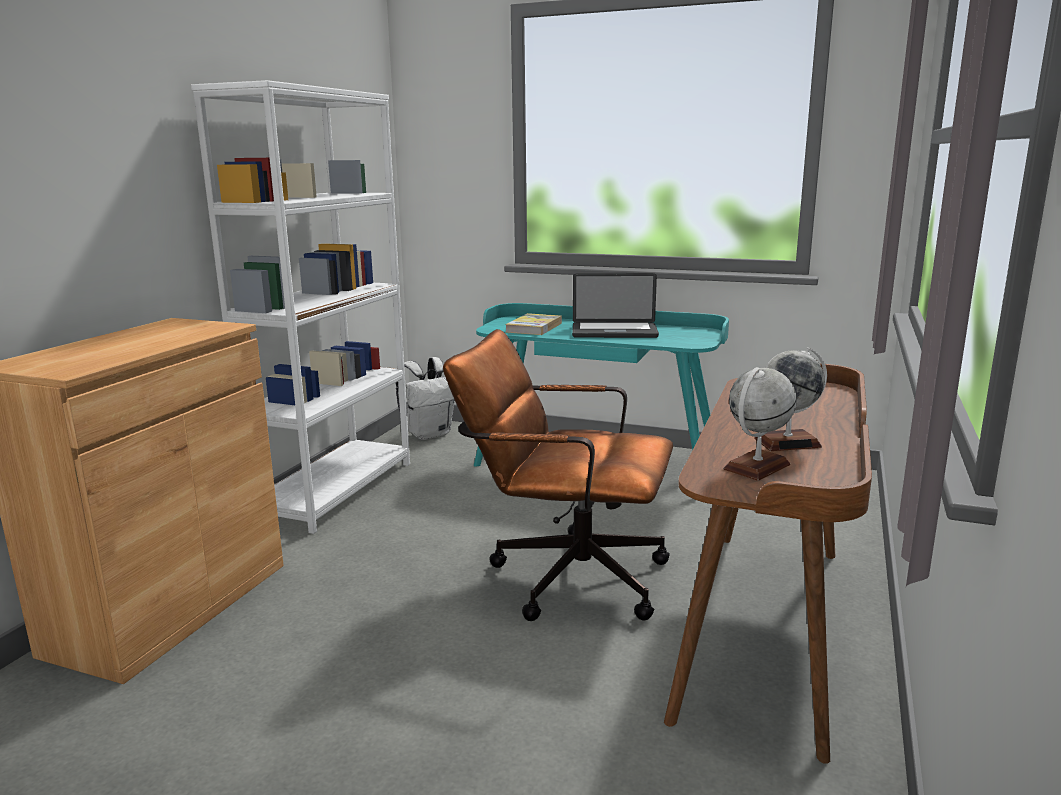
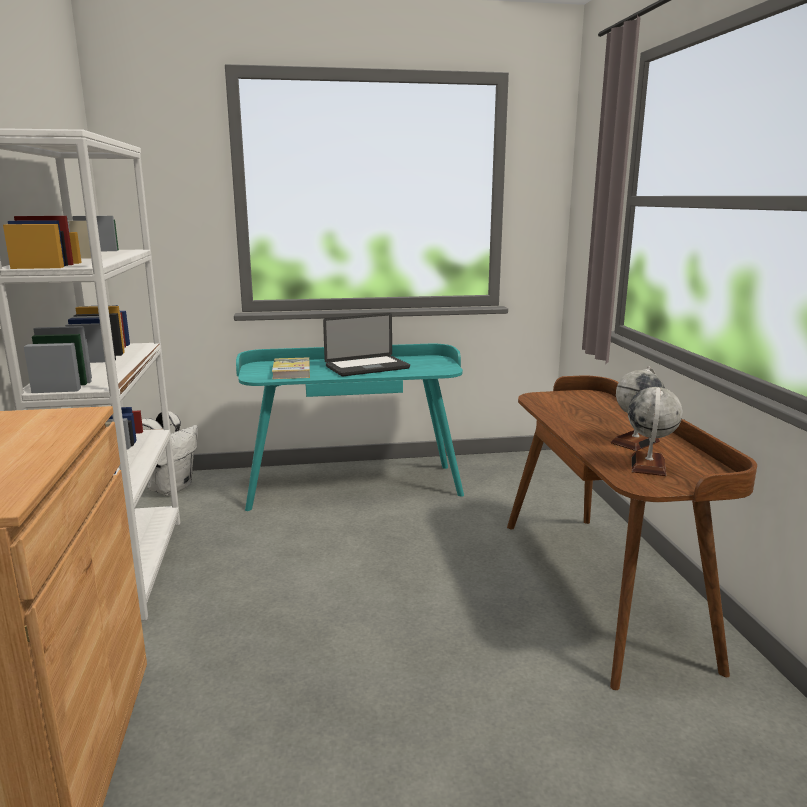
camera: 30 degrees left, 0 degrees up
brown office chair [443,329,673,621] -> none

